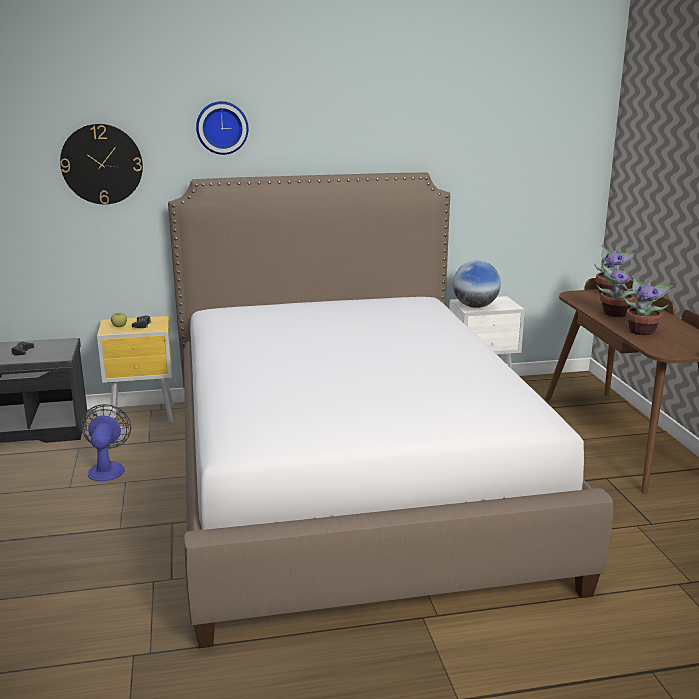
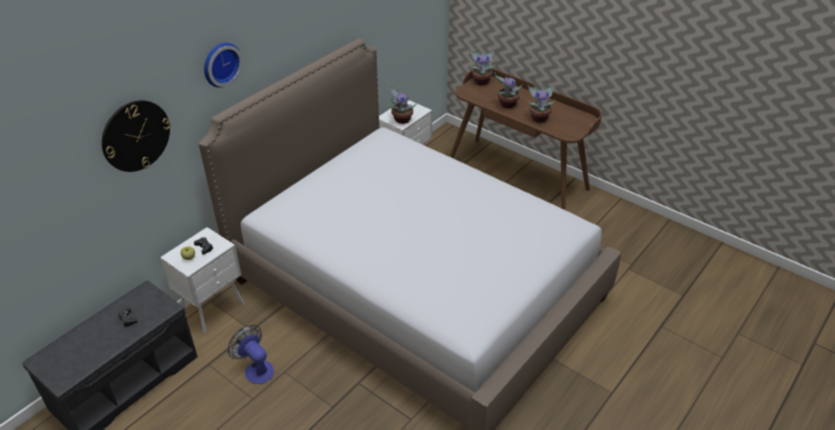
camera: 40 degrees left, 20 degrees up
yellow nightstand [97,316,174,423] -> white nightstand [160,227,244,334]
globe [453,260,501,308] -> potted plant [388,86,416,124]

